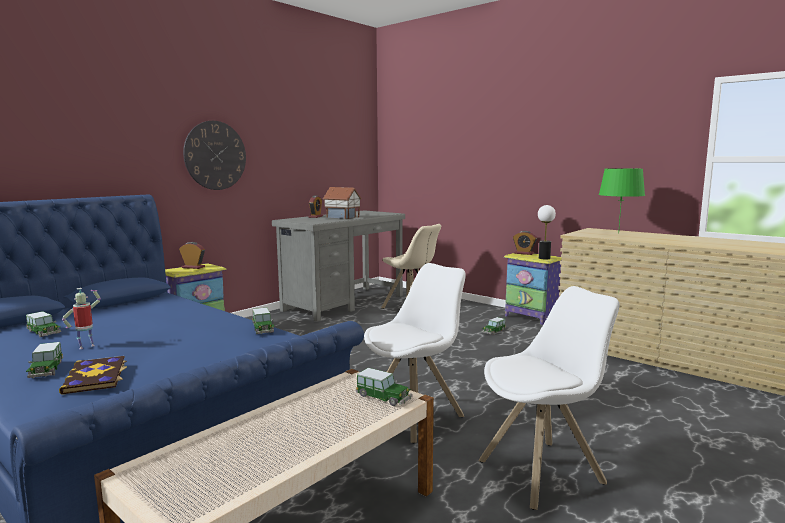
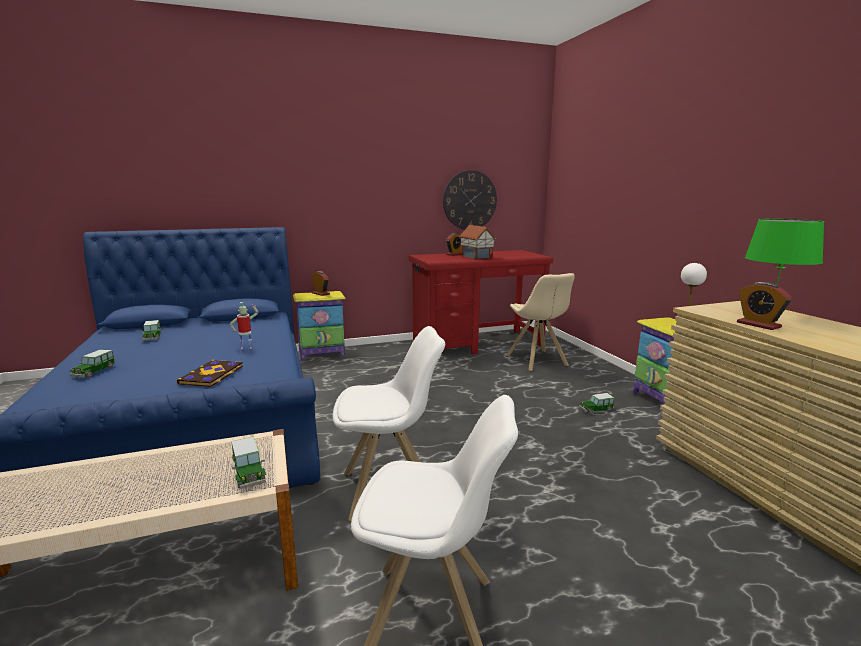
camera: 30 degrees right, 5 degrees up
book [59,356,127,395] -> book moved to [177,360,243,387]
toy robot [62,288,101,349] -> toy robot moved to [230,302,258,349]
wall clock [183,121,246,190] -> wall clock moved to [443,170,497,230]
toy car [252,308,275,334] -> none
grey desk [272,210,405,322] -> red desk [409,250,553,354]
alarm clock [513,231,537,255] -> alarm clock moved to [737,282,792,330]

